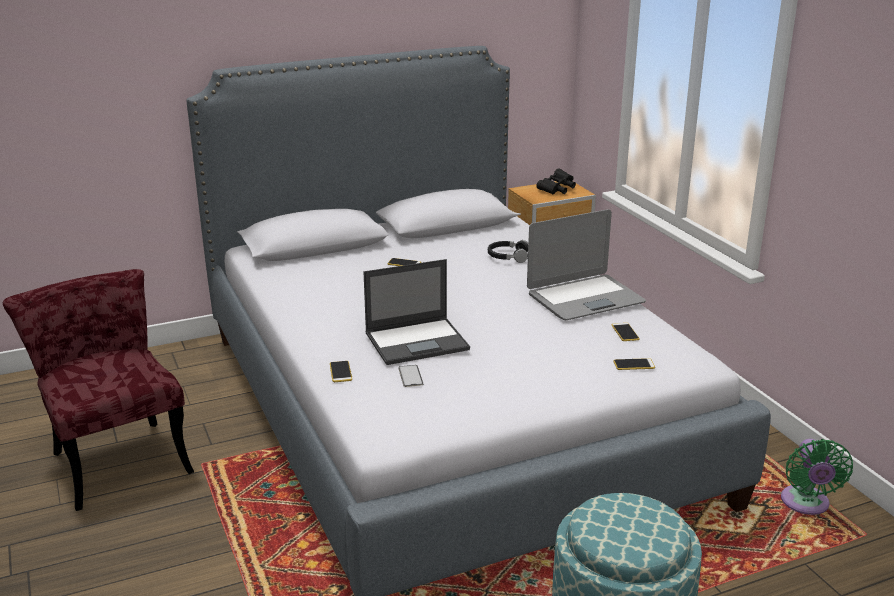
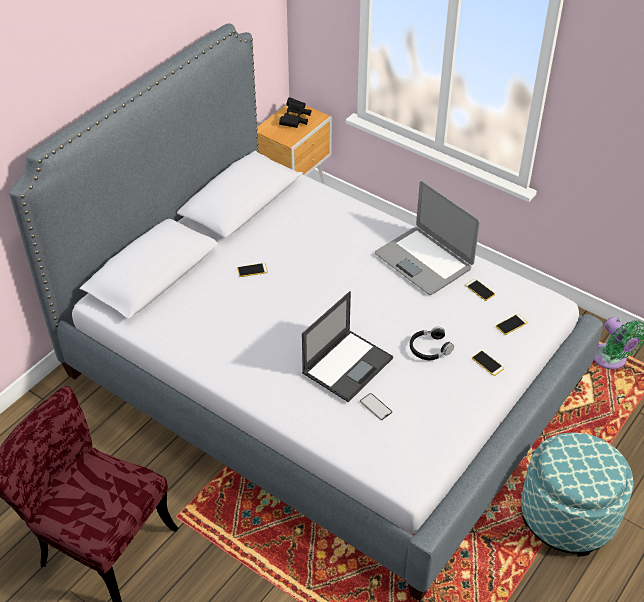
camera: 30 degrees left, 20 degrees up
phone [330,361,352,382] -> phone moved to [472,351,504,376]
black headphones [488,240,528,263] -> black headphones moved to [410,327,454,360]
laptop [527,209,646,320] -> laptop turned 105 degrees clockwise [375,181,480,295]

